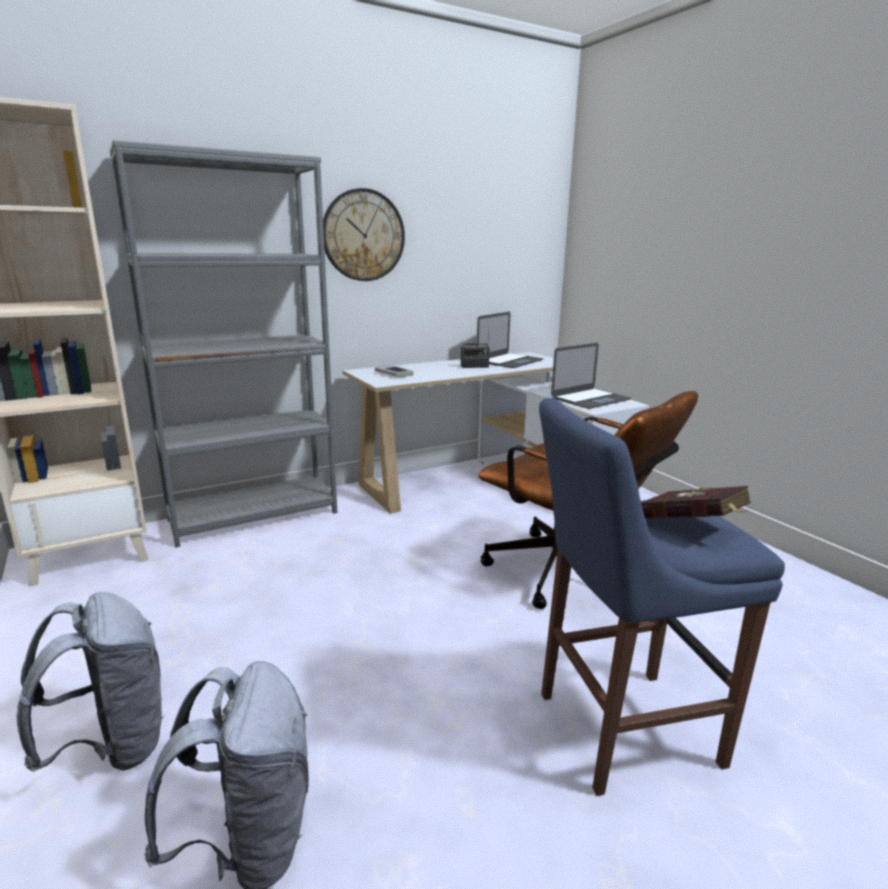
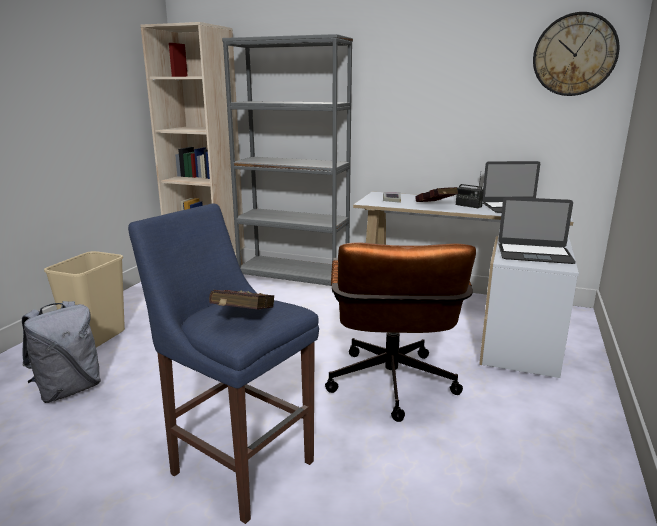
camera: 50 degrees right, 0 degrees up
grey backpack [16,592,165,772] -> beige trash can [44,251,125,348]
wall clock [323,188,405,281] -> wall clock moved to [533,12,620,96]
none -> red book [415,187,458,202]

